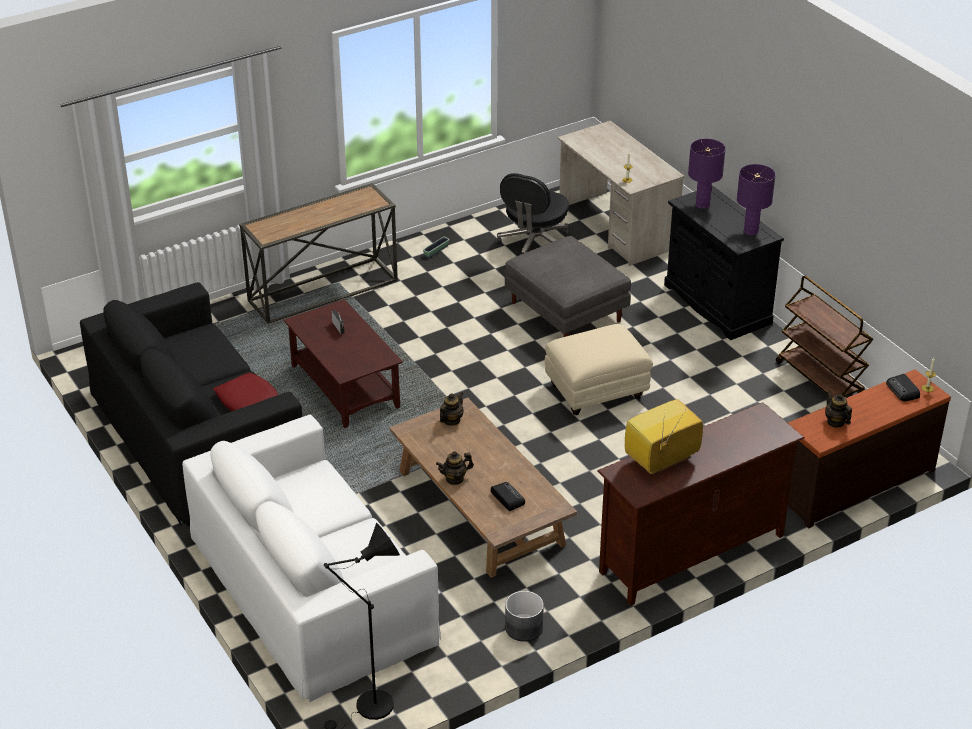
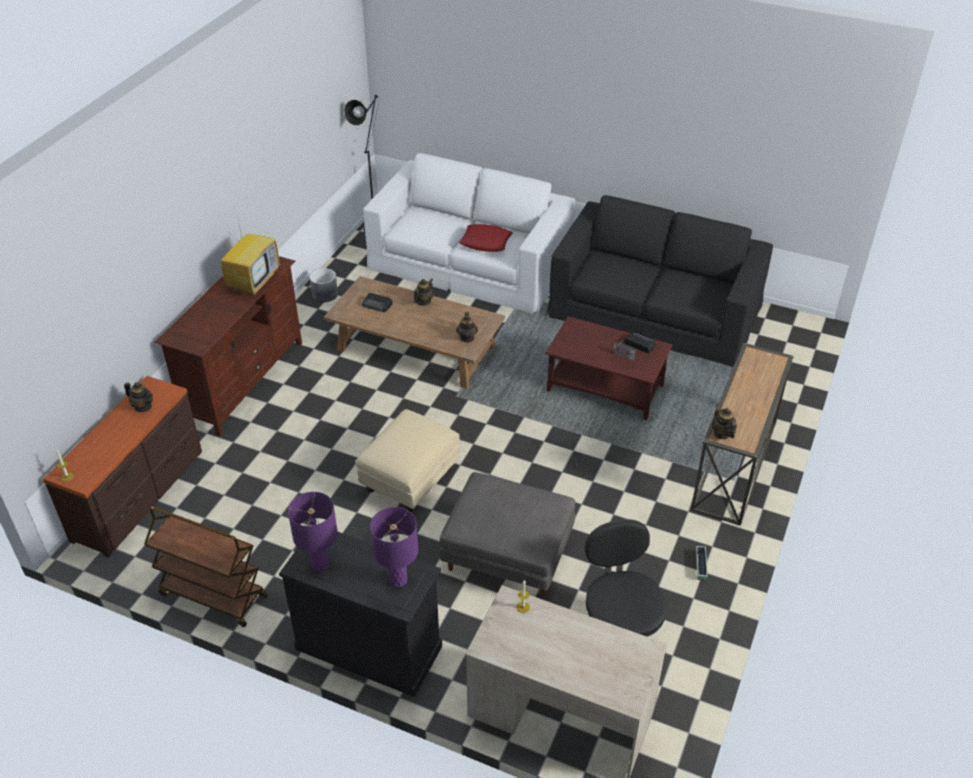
camera: 145 degrees right, 5 degrees up
red pillow [214,373,278,411] -> red pillow moved to [459,224,513,252]
radio [886,374,920,401] -> radio moved to [624,332,656,353]
none -> teapot [712,404,737,439]

